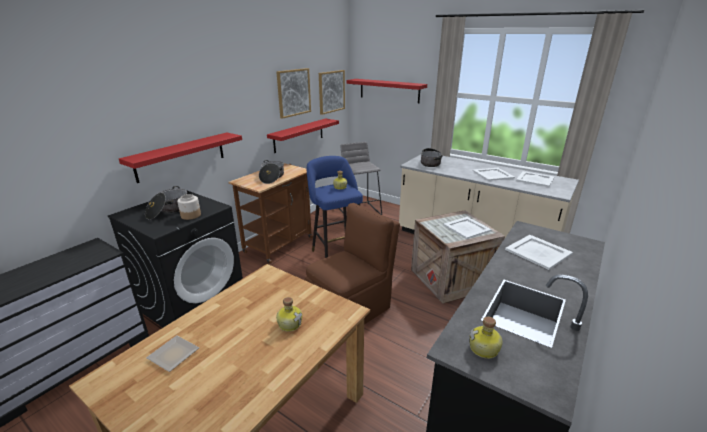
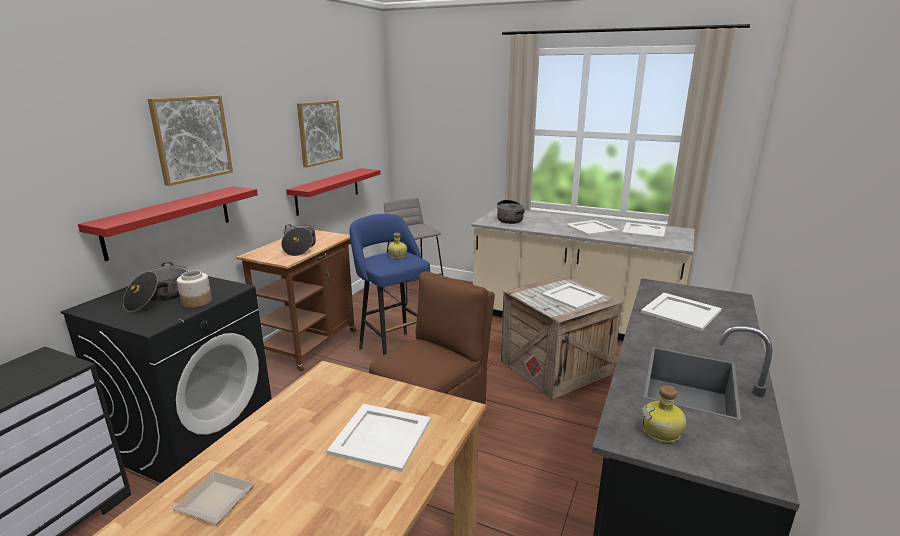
camera: 10 degrees left, 5 degrees down
bottle [276,297,302,332] -> white tray [327,404,431,472]
picture [319,70,345,115] -> picture moved to [148,95,233,186]
red shelf [346,79,427,103] -> none

